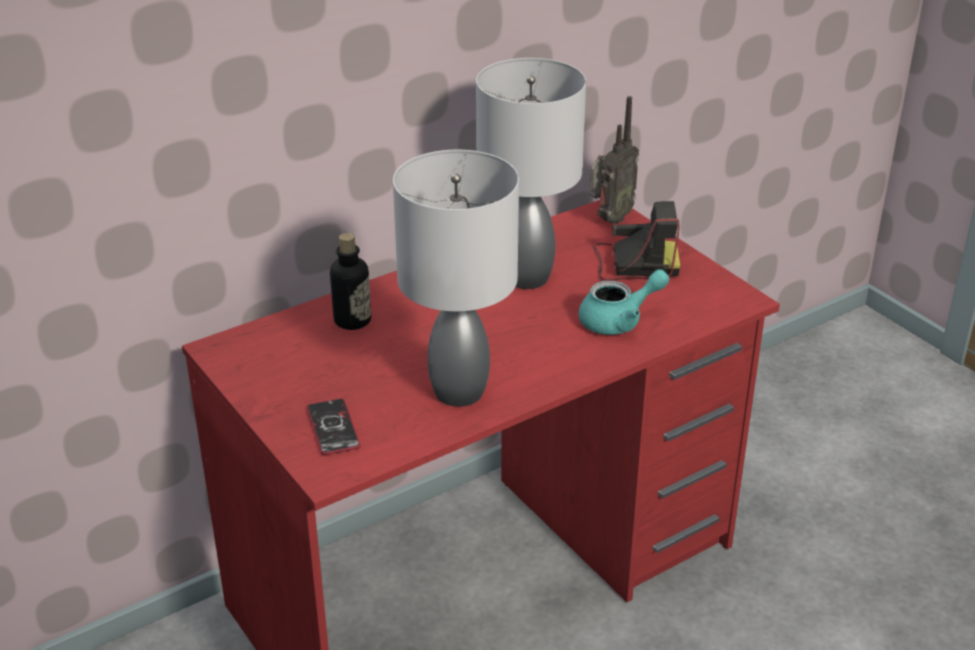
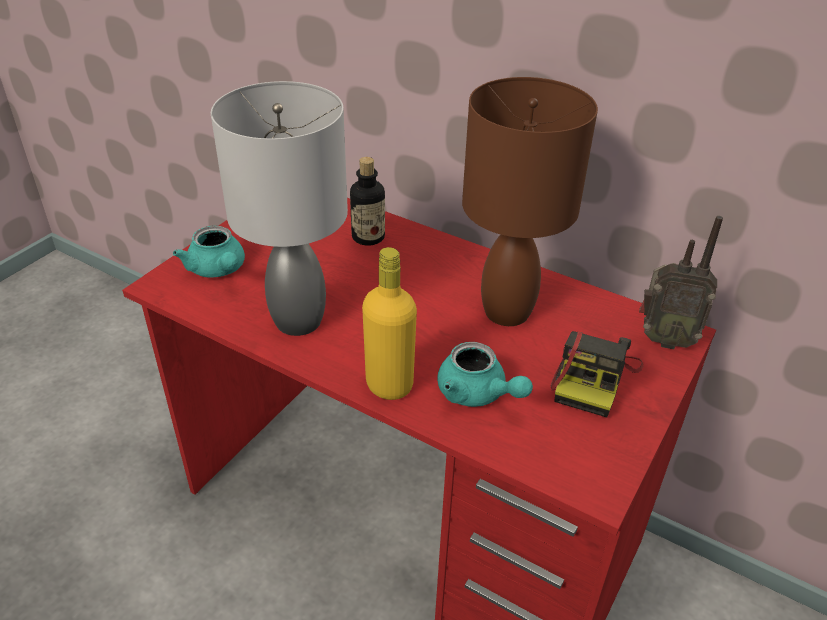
camera: 65 degrees right, 5 degrees up
phone [307,398,361,455] -> turquoise teapot [173,226,245,278]
grey table lamp [476,58,586,289] -> brown table lamp [462,77,598,326]
camera [593,201,680,281] -> camera turned 45 degrees clockwise [551,331,643,418]
none -> yellow bottle [362,247,417,400]

